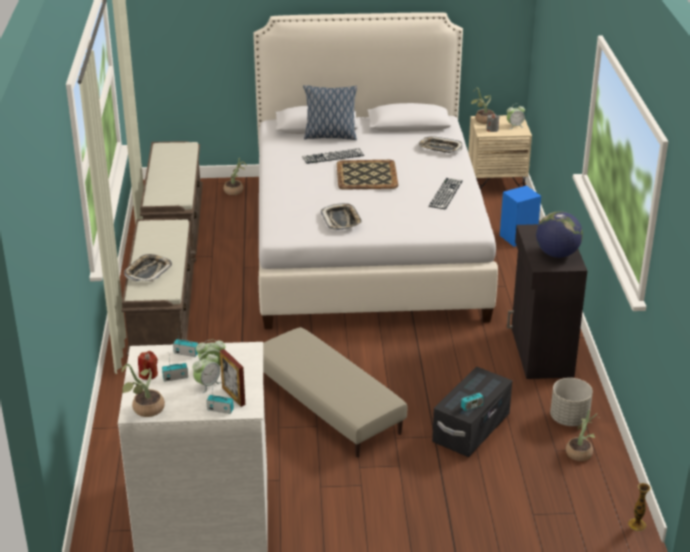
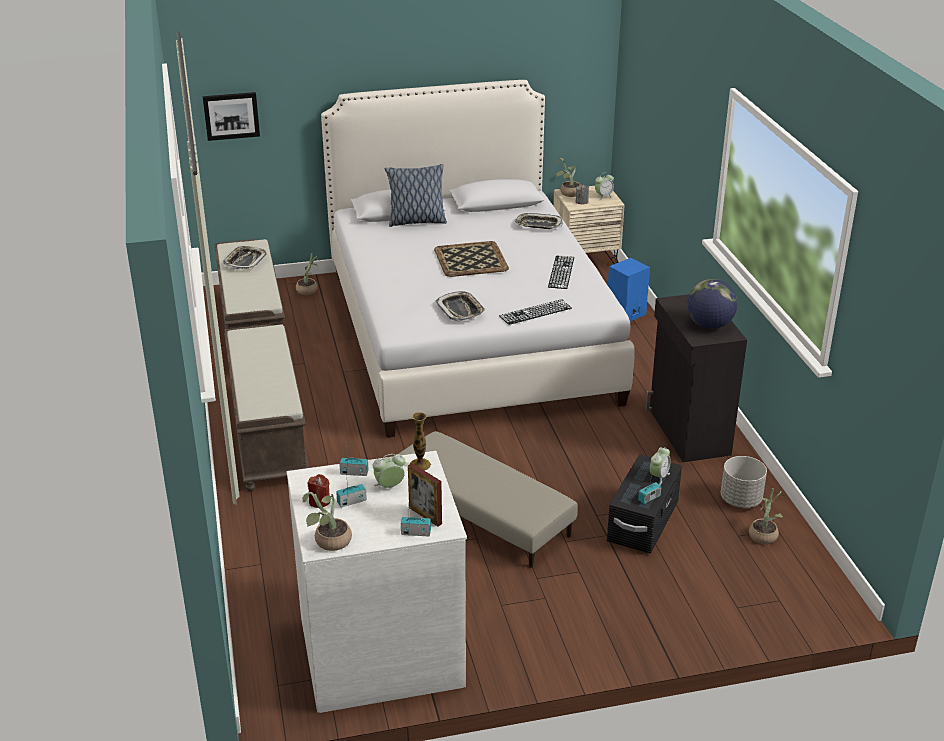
camera: 10 degrees left, 0 degrees up
tray [124,254,172,282] -> tray moved to [223,246,267,269]
alarm clock [193,353,221,393] -> alarm clock moved to [650,447,671,485]
keyboard [302,148,364,164] -> keyboard moved to [499,299,572,325]
vase [628,483,651,531] -> vase moved to [410,412,431,471]
none -> picture [203,92,260,141]

